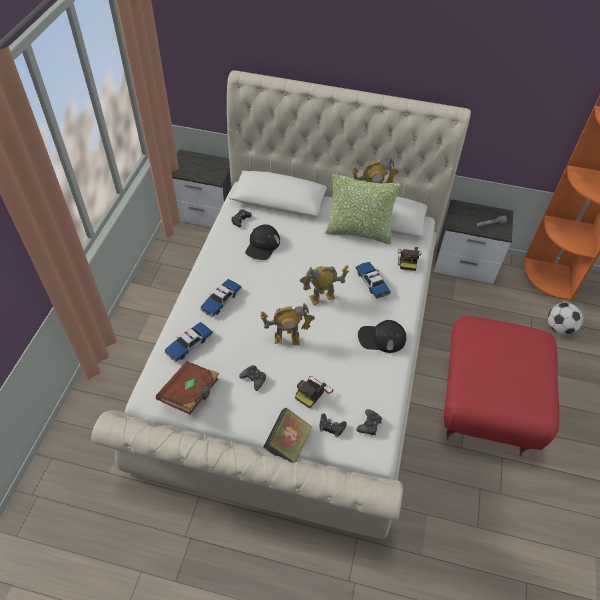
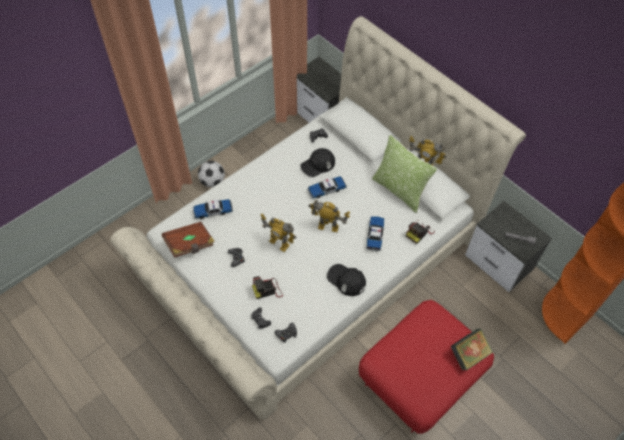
camera: 35 degrees right, 5 degrees up
toy car [200,279,242,317] -> toy car moved to [308,176,347,199]
book [264,408,312,463] -> book moved to [451,329,493,371]
football [548,302,583,335] -> football moved to [198,161,225,187]

